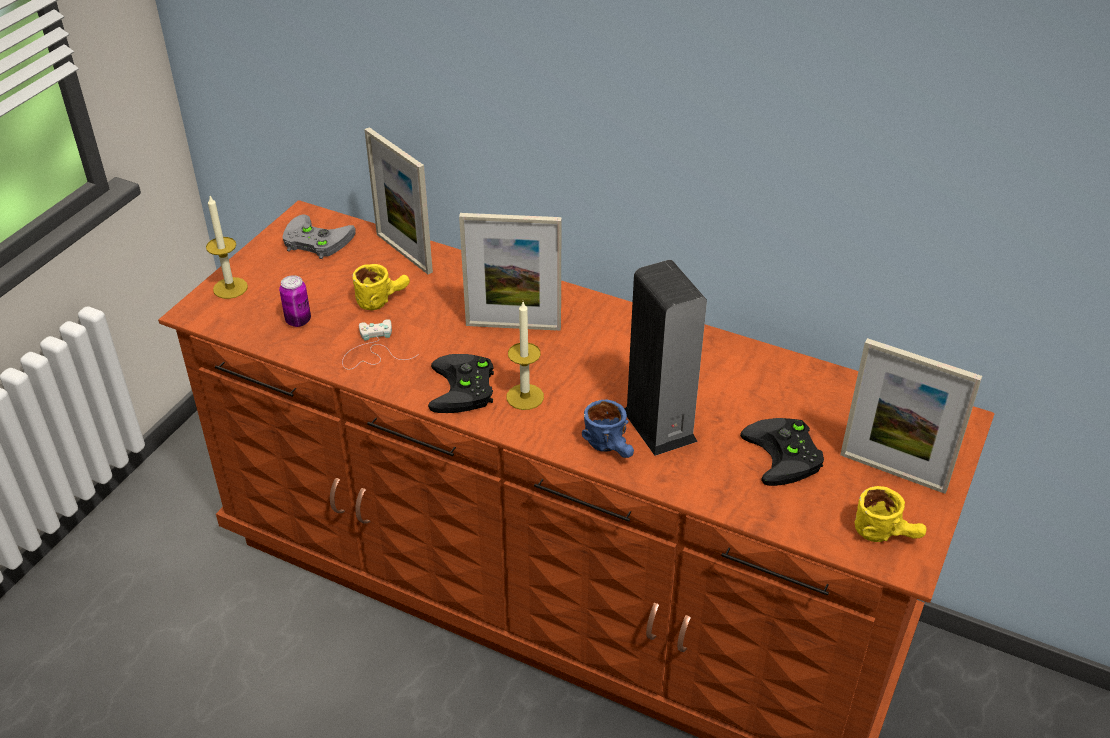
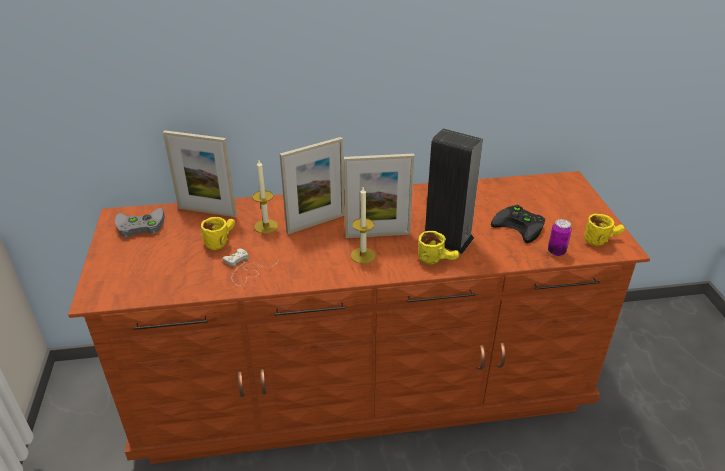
camera: 35 degrees left, 5 degrees down
candle [206,196,248,299] -> candle moved to [253,160,278,234]
can [279,275,311,327] -> can moved to [548,219,572,256]
black game controller [428,354,494,413] -> none
blue mug [582,400,634,458] -> yellow mug [418,231,459,264]
picture frame [840,338,982,494] -> picture frame moved to [344,154,414,238]

